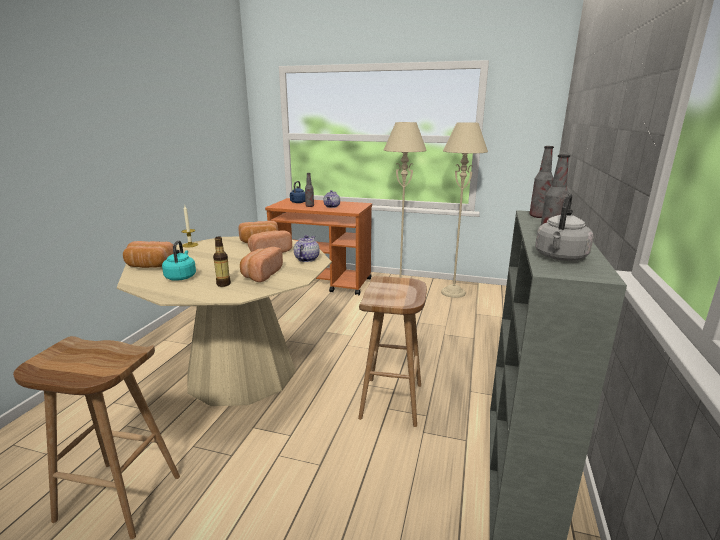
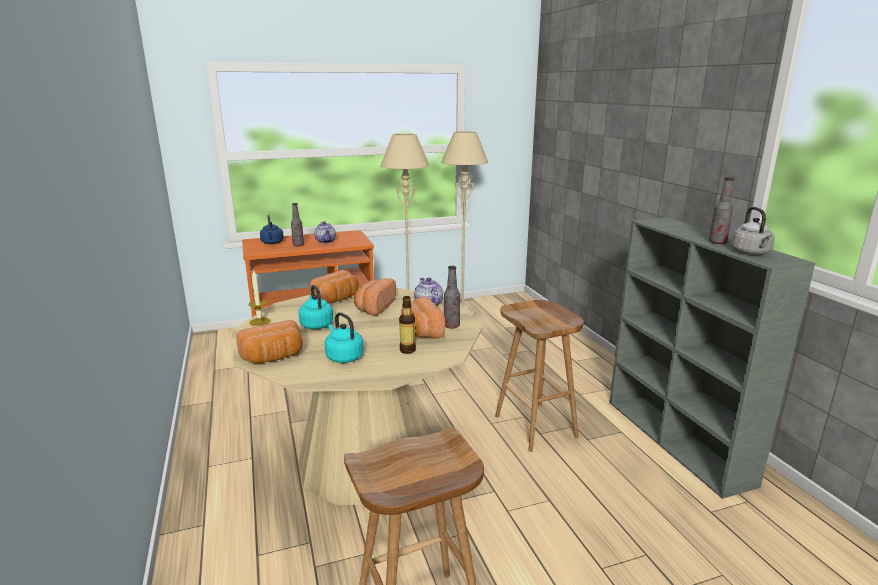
camera: 35 degrees left, 0 degrees up
bottle [529,146,554,218] -> bottle moved to [444,266,460,329]
none -> turquoise kettle [298,285,333,329]

